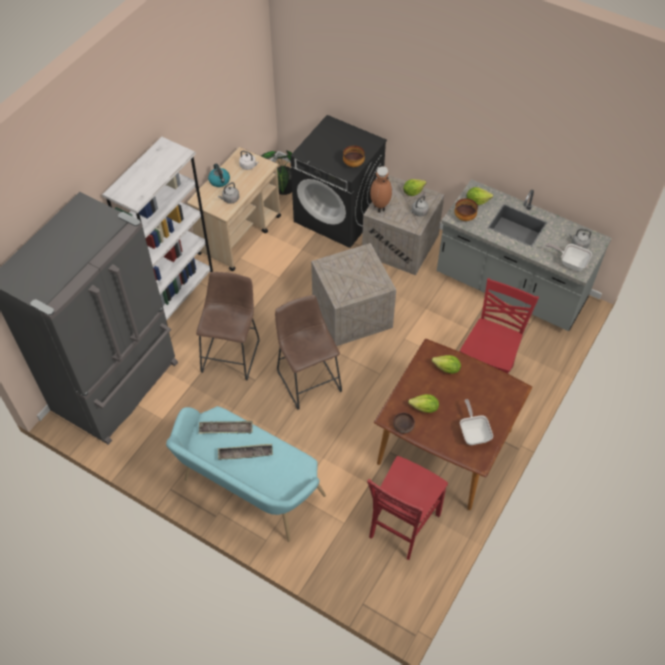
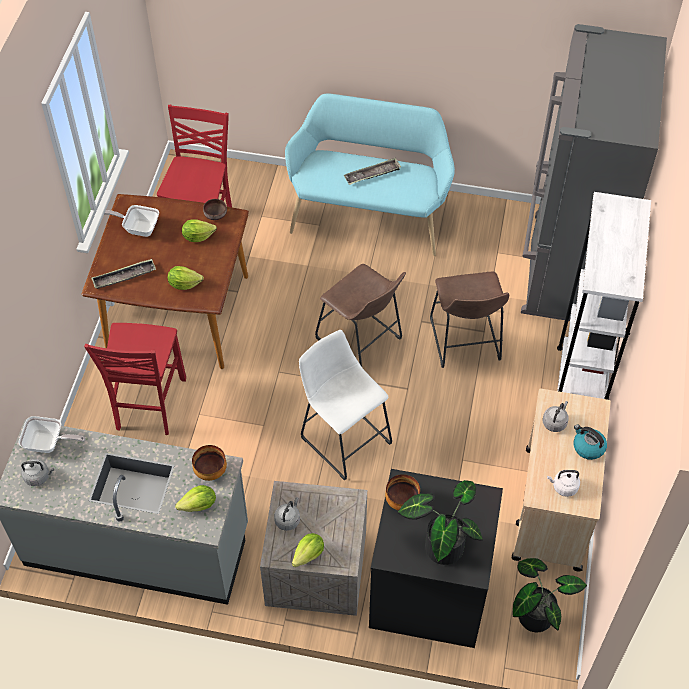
camera: 160 degrees right, 0 degrees up
tray [199,421,253,434] -> tray moved to [91,259,156,289]
crate [311,243,396,346] -> white stool [299,330,392,480]
brown vase [370,166,392,213] -> none
frying pan [460,399,493,445] -> frying pan turned 135 degrees clockwise [104,205,159,237]
none -> potted plant [398,480,483,565]

